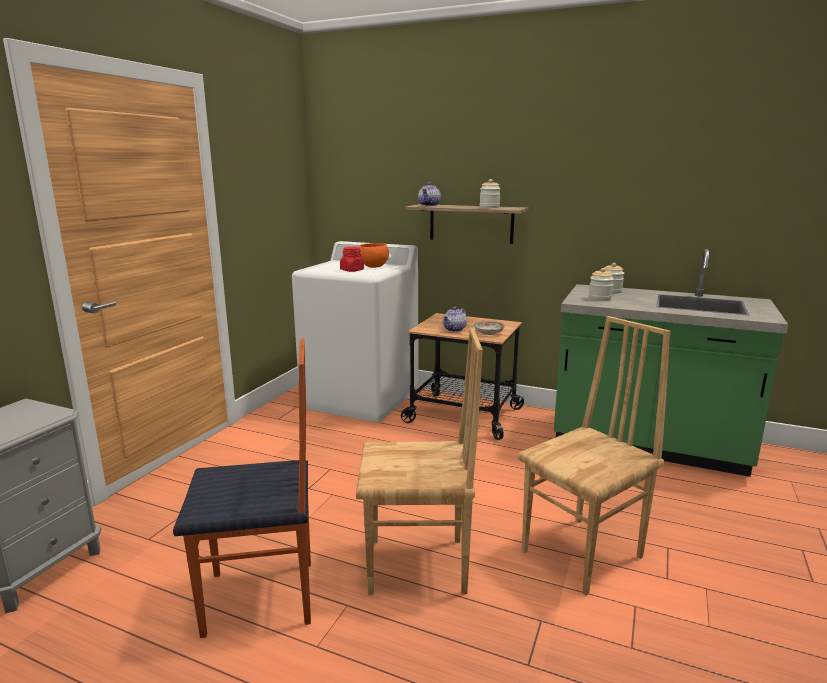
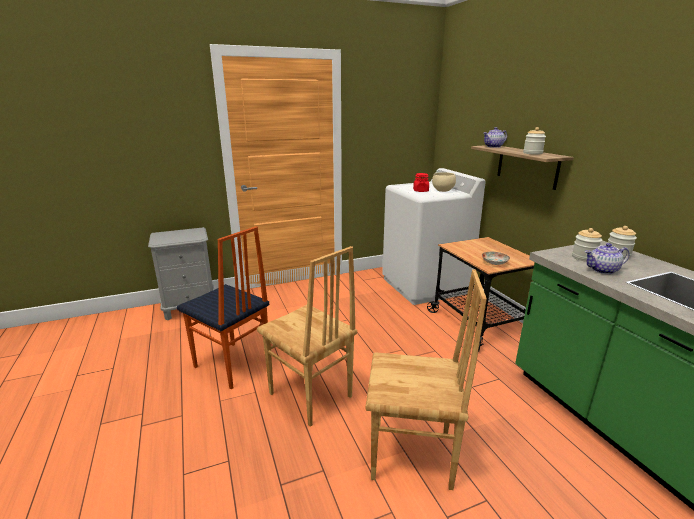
camera: 45 degrees right, 5 degrees up
orange bowl [359,243,389,268] -> beige bowl [432,172,456,192]
teapot [443,307,467,332] -> teapot moved to [585,243,630,274]

